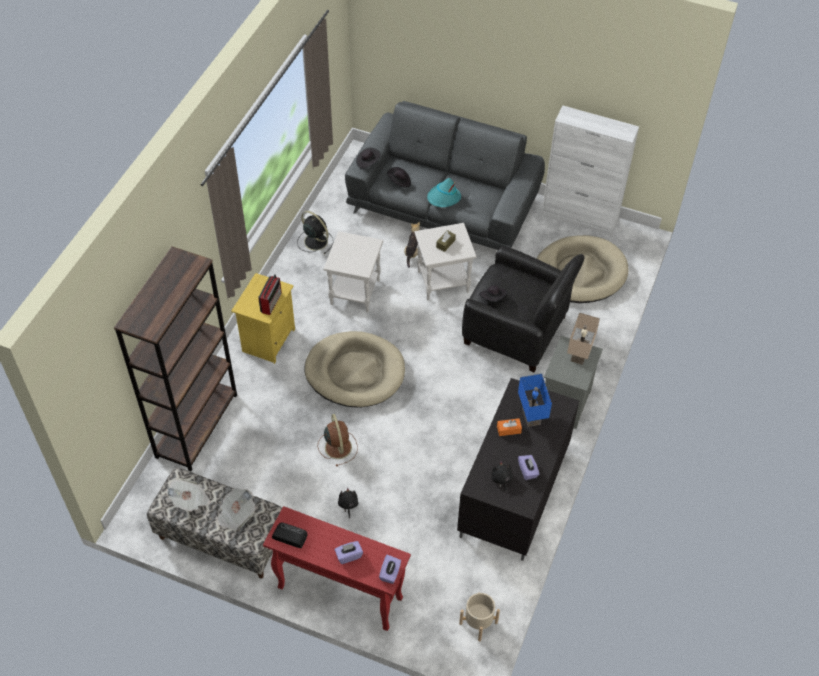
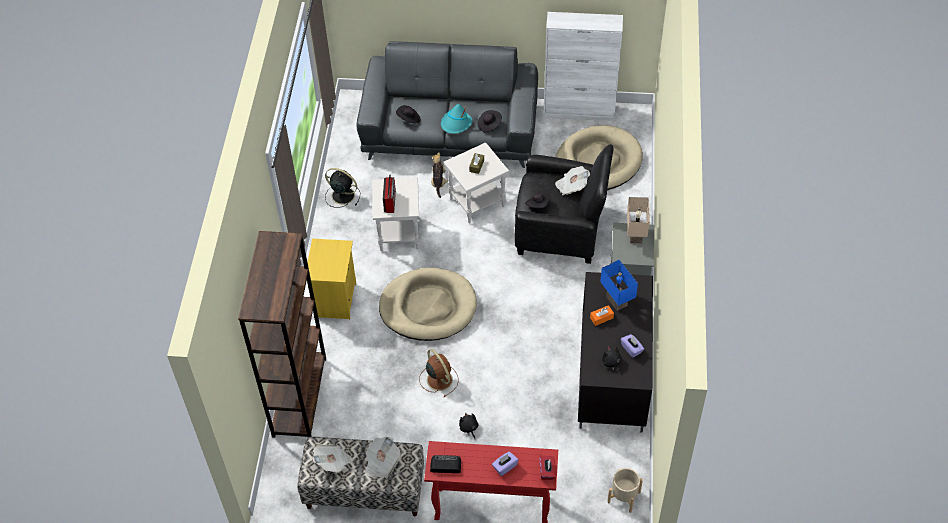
camera: 15 degrees left, 0 degrees up
radio [258,274,282,315] -> radio moved to [383,175,396,213]
black hat [356,148,381,169] -> black hat moved to [478,110,502,133]
purple tissue box [379,555,401,584] -> red tissue box [540,455,556,480]
none -> newspaper [555,166,590,195]

